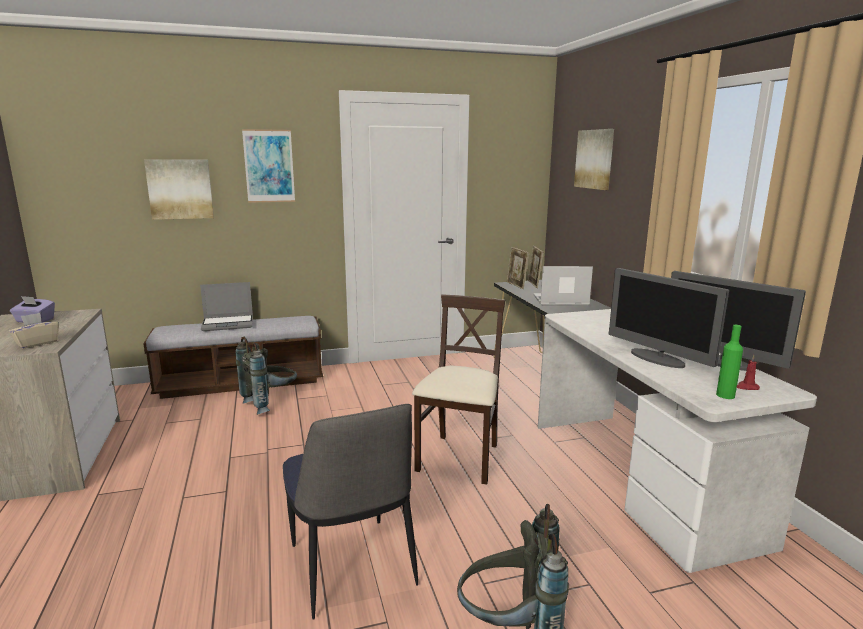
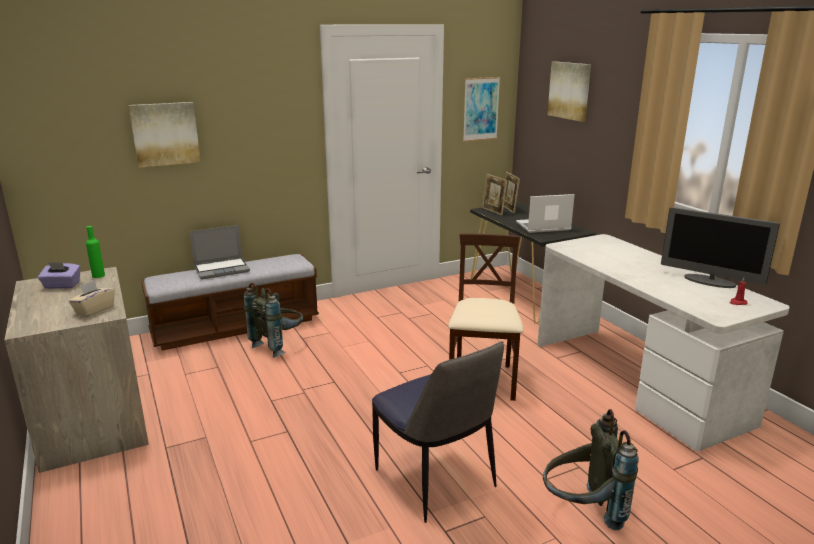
camera: 10 degrees left, 5 degrees up
picture [242,129,295,203] -> picture moved to [463,77,500,142]
monitor [609,268,729,368] -> none
green bottle [716,325,743,399] -> green bottle moved to [86,226,105,278]

